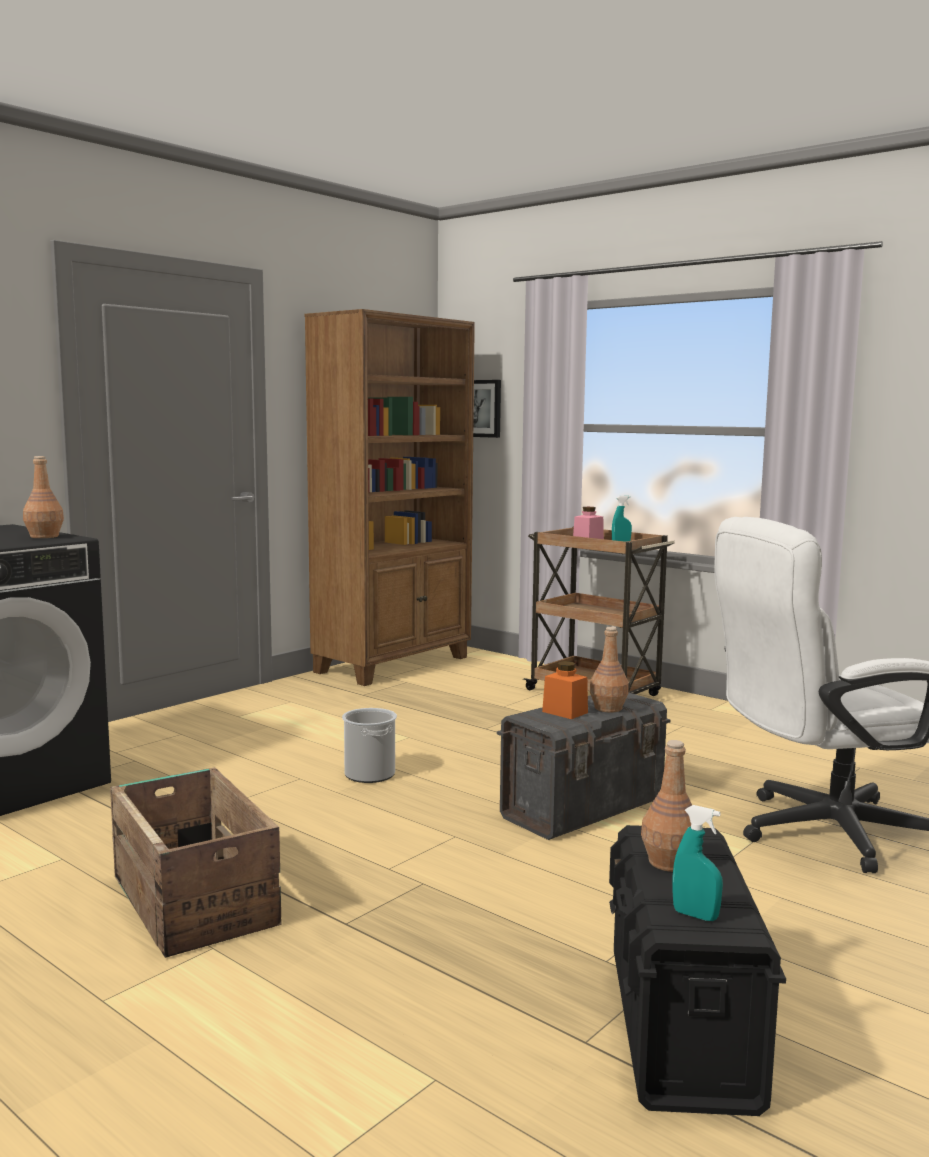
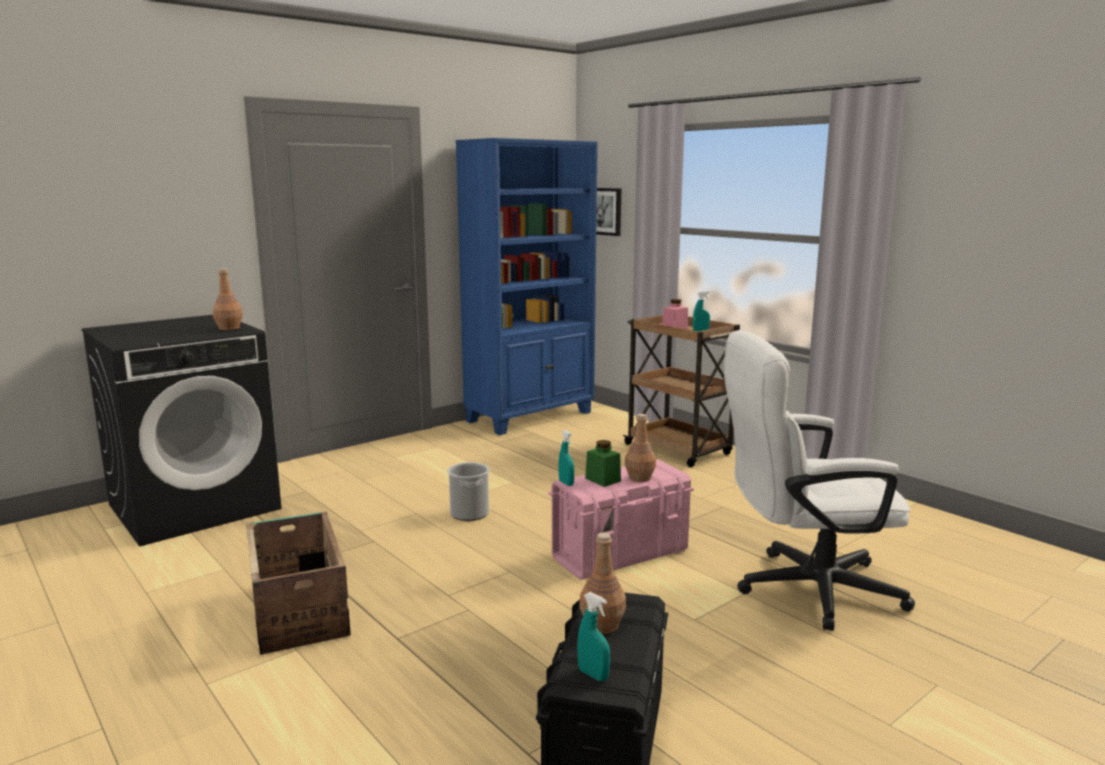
camera: 10 degrees right, 5 degrees up
brown bookcase [304,309,475,686] -> blue bookcase [456,138,598,435]
grey storage box [497,693,671,840] -> pink storage box [548,459,694,580]
orange jar [542,661,588,719] -> green jar [585,440,621,487]
none -> turquoise spray bottle [559,430,574,486]

